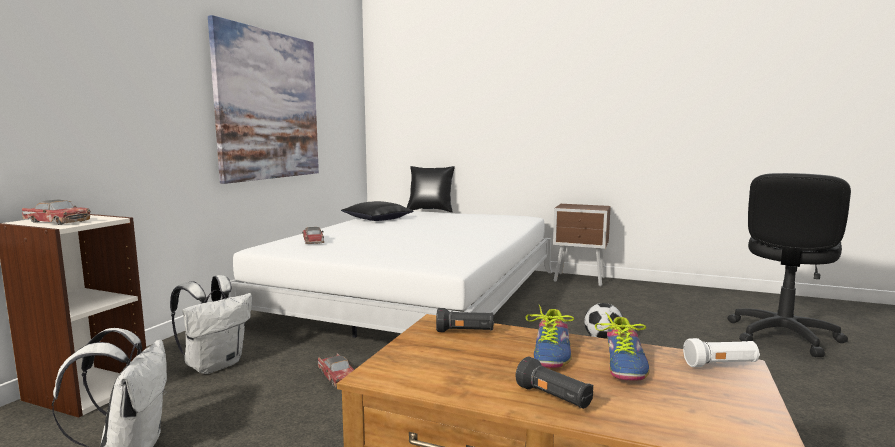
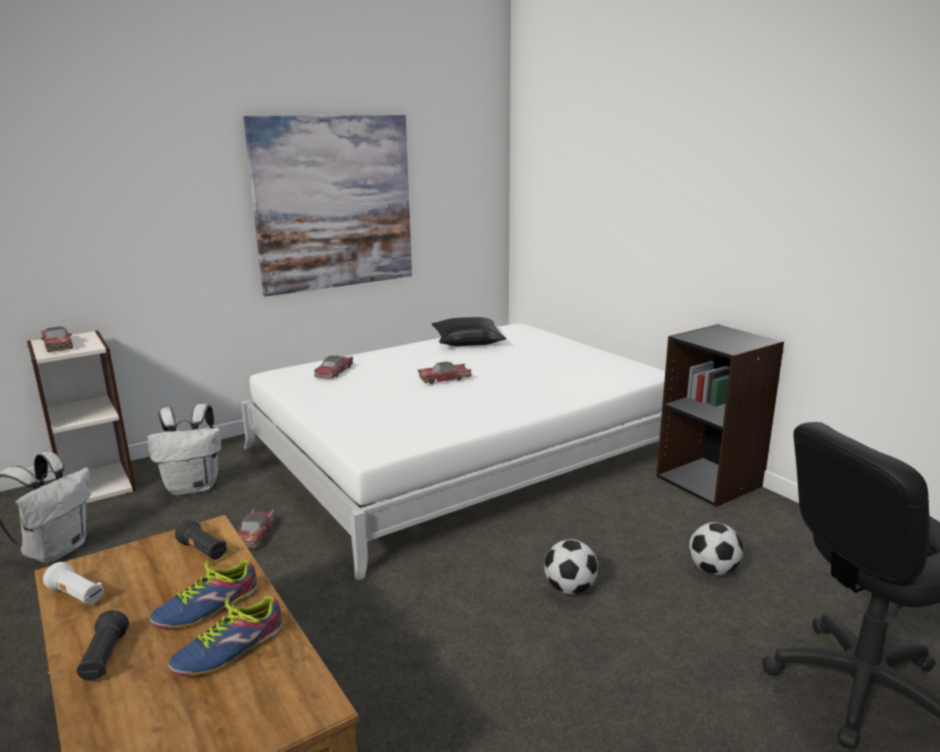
camera: 35 degrees right, 10 degrees up
black pillow [406,166,455,212] -> none
brown nightstand [553,204,611,286] -> black bookcase [656,324,784,507]
white flashlight [683,338,760,367] -> white flashlight moved to [43,562,104,605]
none -> toy car [418,362,472,384]
none -> football [689,522,743,575]

